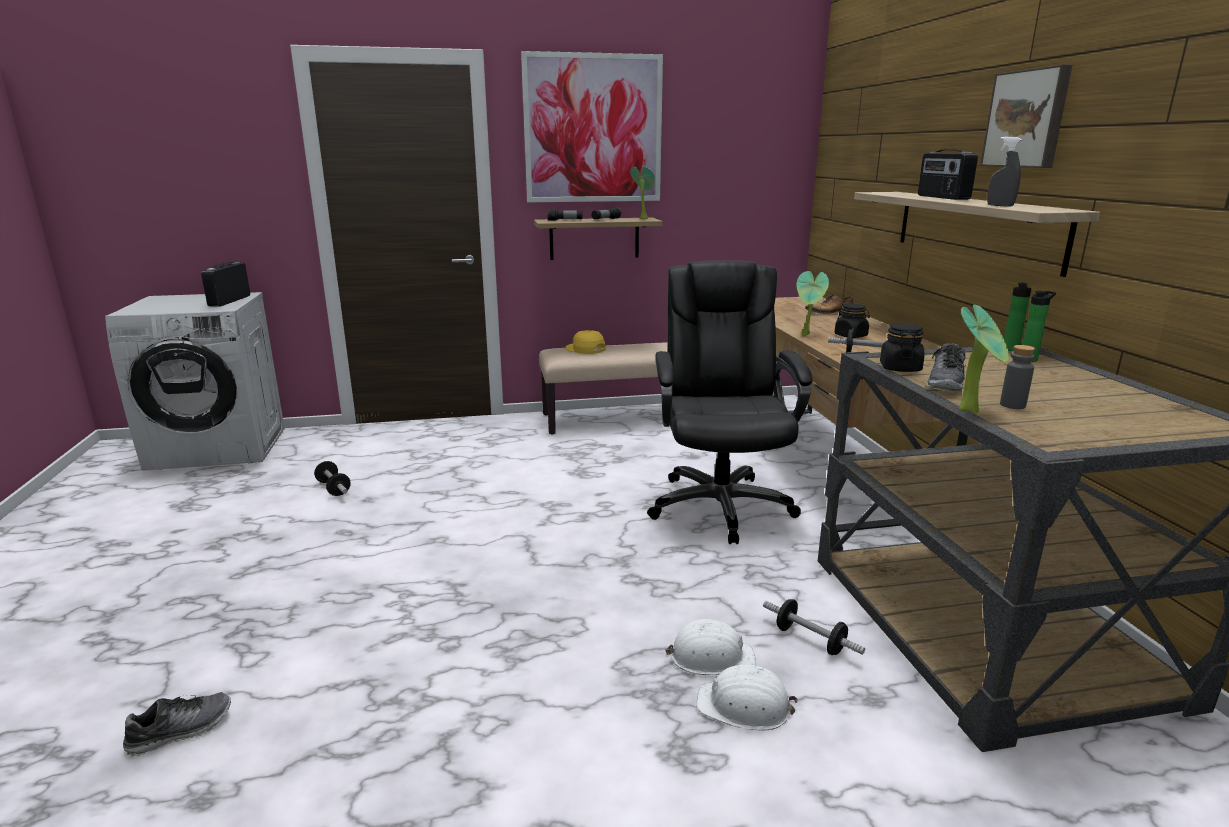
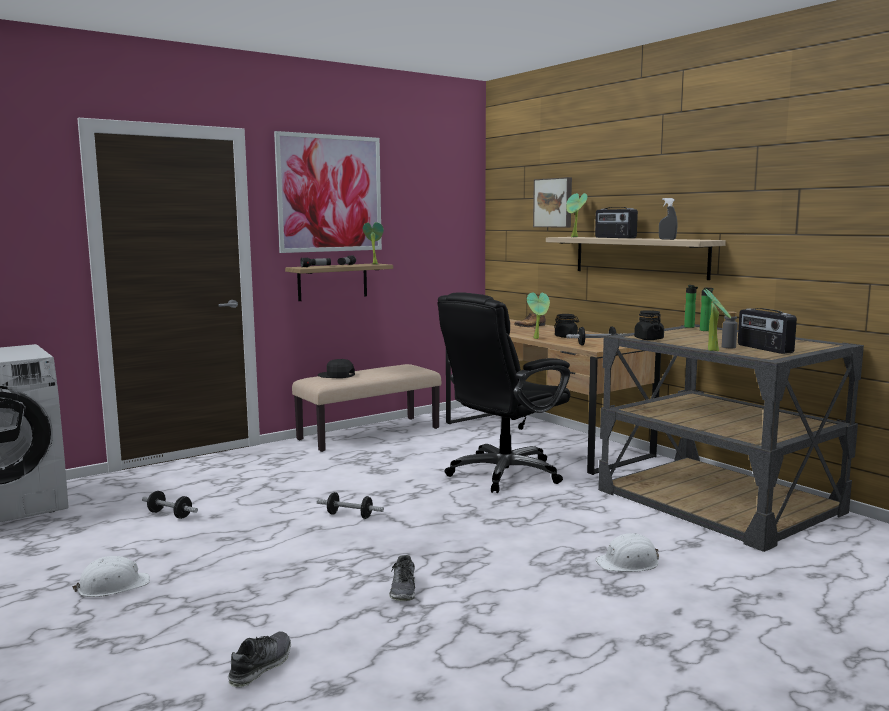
camera: 25 degrees left, 10 degrees down
radio [201,262,250,307] -> radio moved to [738,308,797,354]
yellow cap [565,330,606,354] -> black cap [318,359,355,378]
black office chair [647,260,813,544] -> black office chair turned 105 degrees counterclockwise [437,292,570,493]
white hard hat [665,619,756,675] -> white hard hat moved to [72,556,150,597]
dumbbell [763,599,865,655] -> dumbbell moved to [317,492,384,519]
shoe [926,344,966,392] -> shoe moved to [389,555,415,601]
picture [980,64,1072,168] -> picture moved to [533,177,572,228]
none -> potted plant [566,193,587,237]

